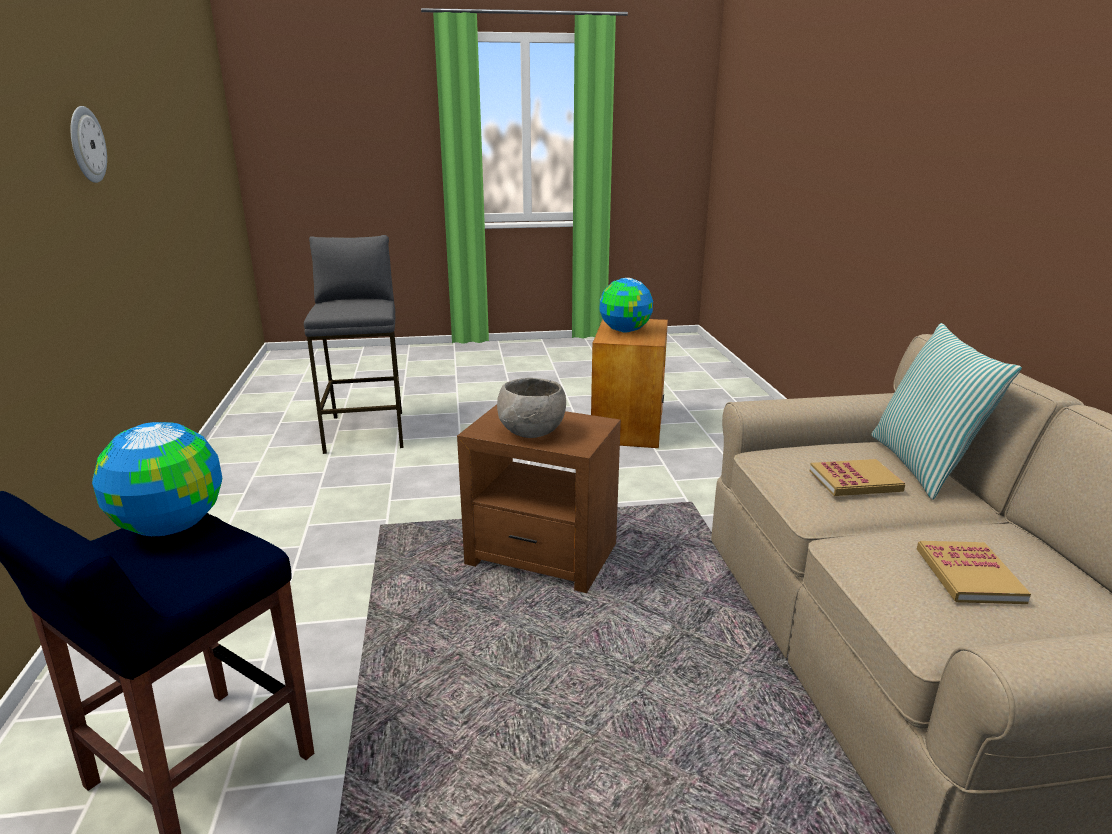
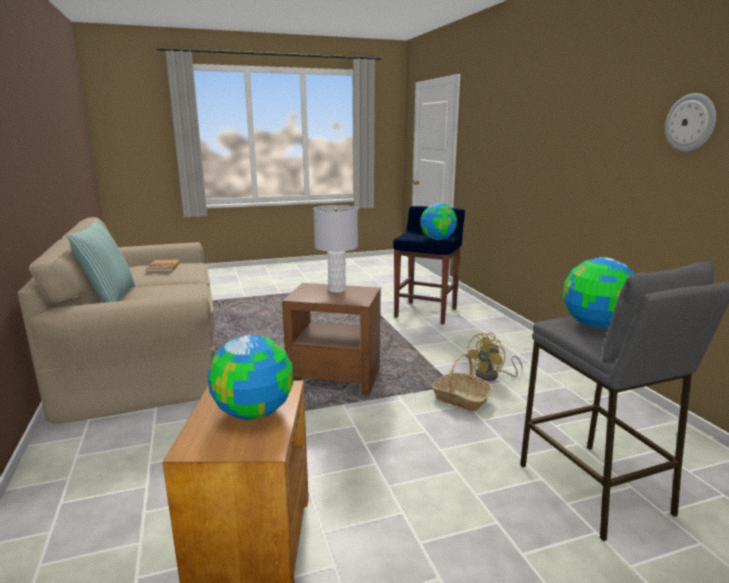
camera: 170 degrees right, 5 degrees down
grey bowl [497,378,566,438] -> grey table lamp [313,205,358,293]
book [810,459,905,496] -> none
none -> basket [432,353,493,411]
none -> yellow fan [465,333,523,381]
none -> globe [563,257,634,328]

